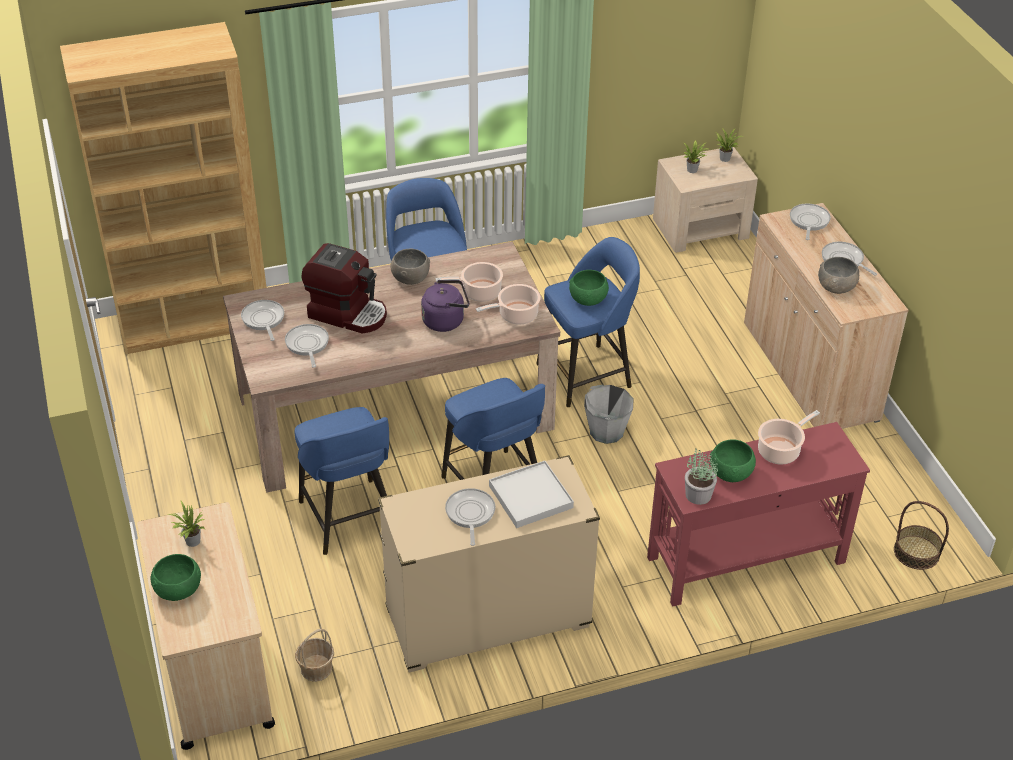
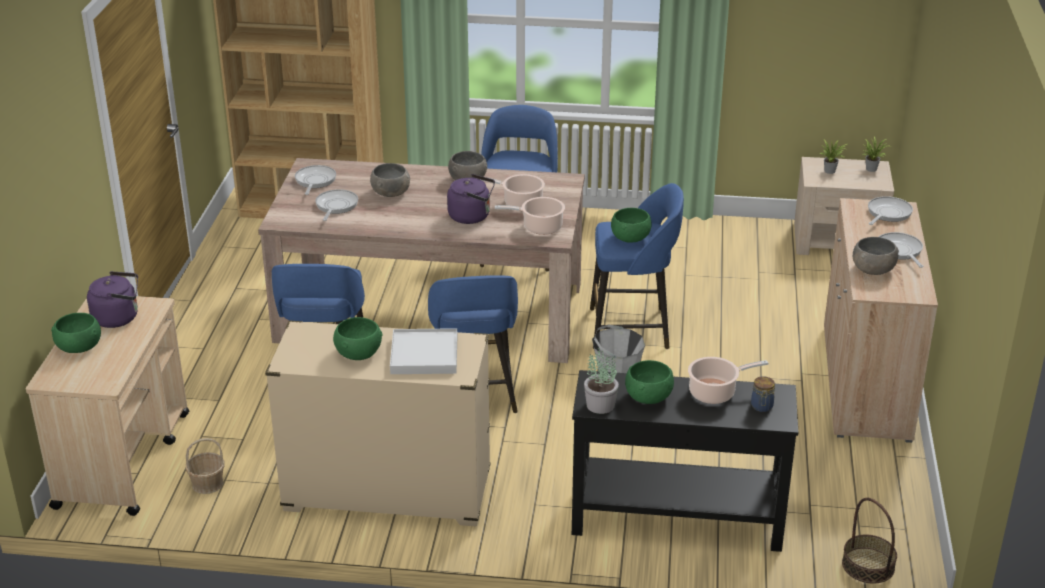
camera: 25 degrees right, 10 degrees down
potted plant [168,501,205,547] -> purple kettle [87,271,138,328]
coffee machine [301,243,387,334] -> grey bowl [370,163,410,197]
frying pan [445,488,495,546] -> green bowl [333,317,382,360]
red console table [647,422,870,607] -> black console table [572,370,798,552]
none -> jar [751,376,775,412]

